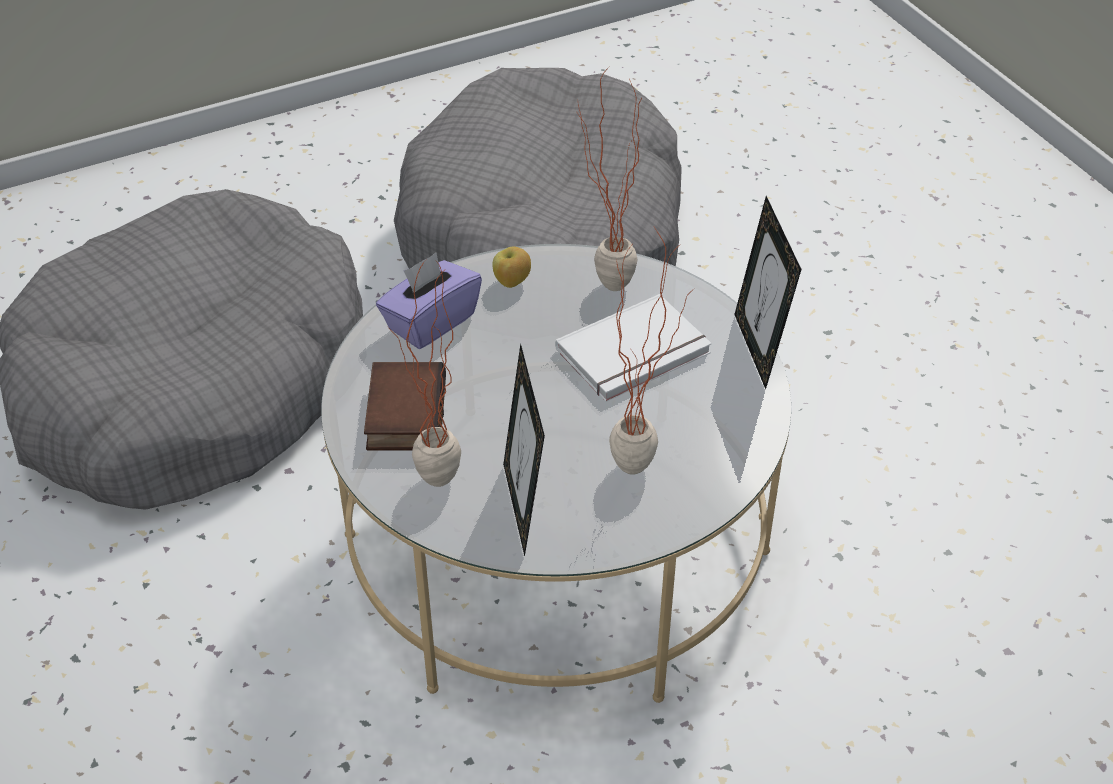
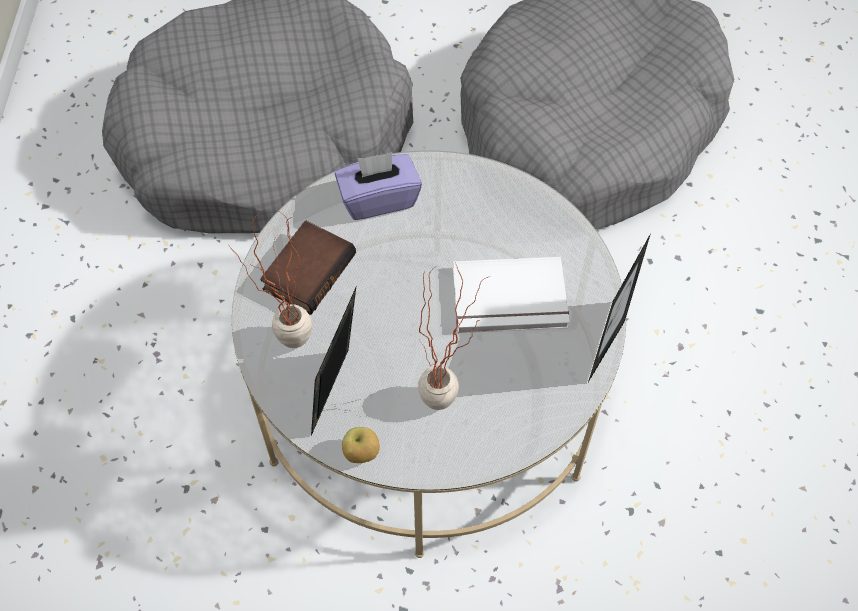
camera: 30 degrees right, 15 degrees up
apple [493,246,531,288] -> apple moved to [342,427,380,463]
potted plant [576,66,642,291] -> none

